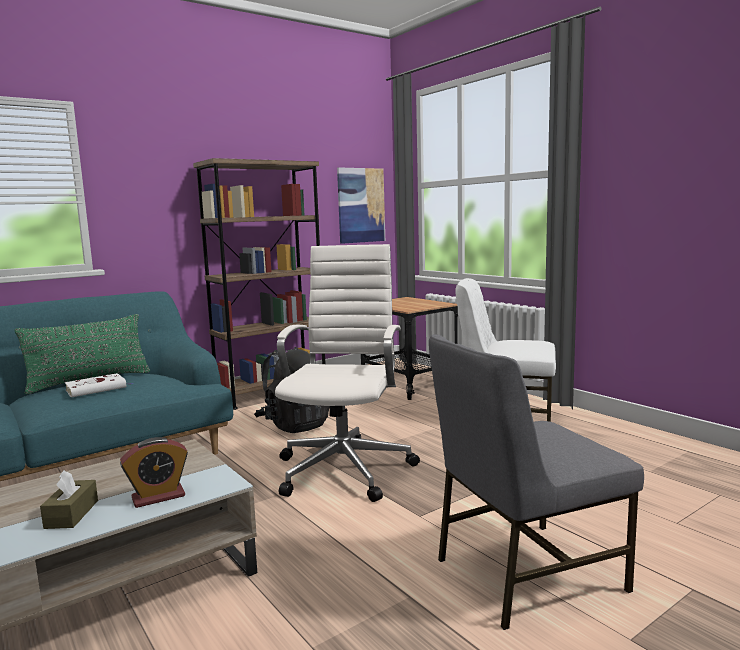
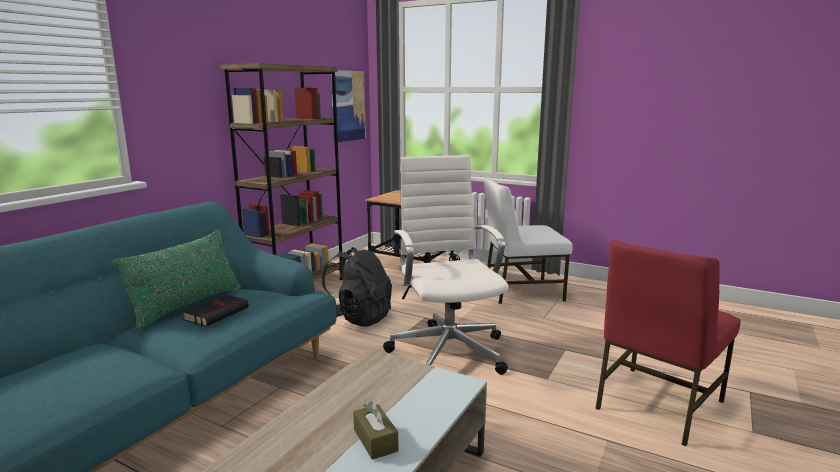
camera: 25 degrees left, 5 degrees up
white book [65,373,132,397] -> black book [182,294,249,327]
alarm clock [120,437,188,508] -> none
grey chair [429,334,644,630] -> red chair [595,240,741,446]

